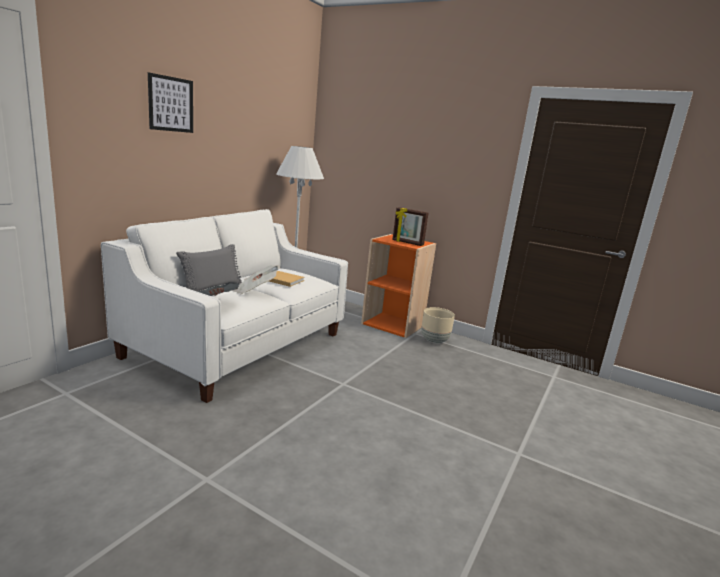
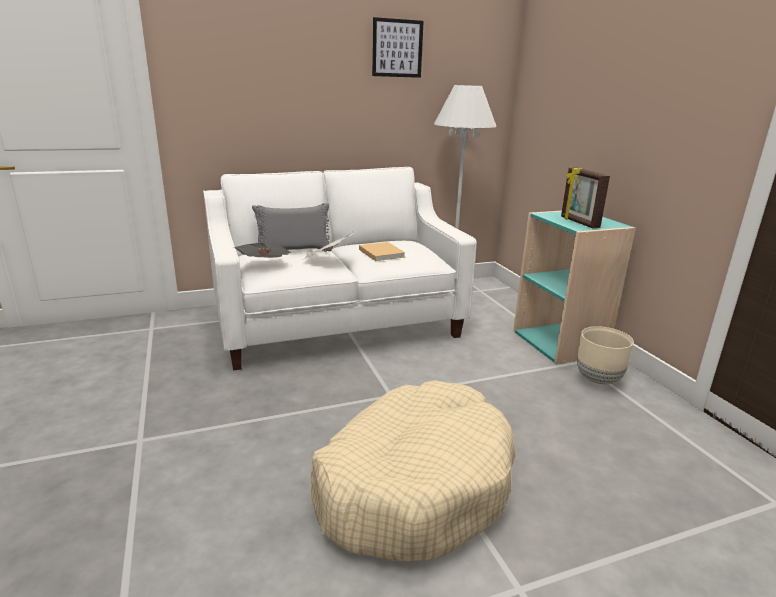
camera: 40 degrees right, 5 degrees up
picture [148,72,193,133] -> picture moved to [372,17,424,78]
orange bookcase [361,234,436,338] -> turquoise bookcase [513,211,636,364]
none -> beige dog bed [311,380,516,561]

